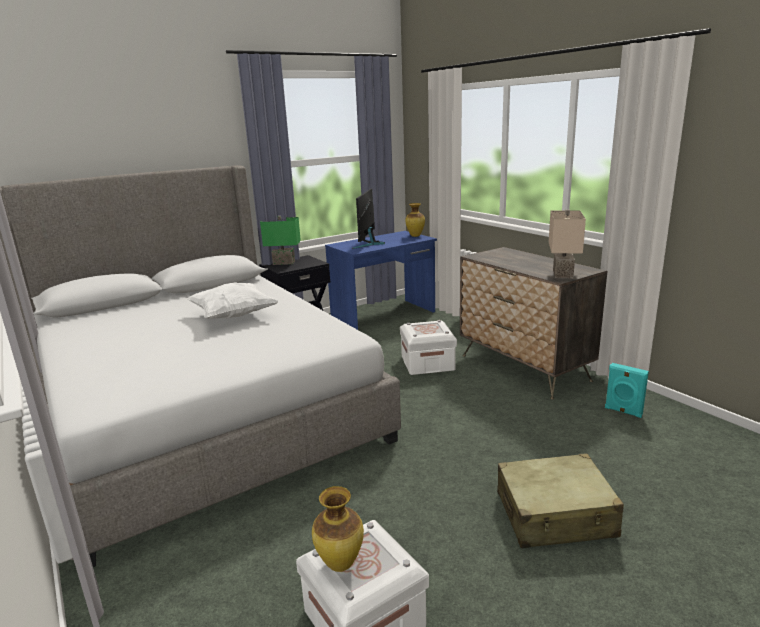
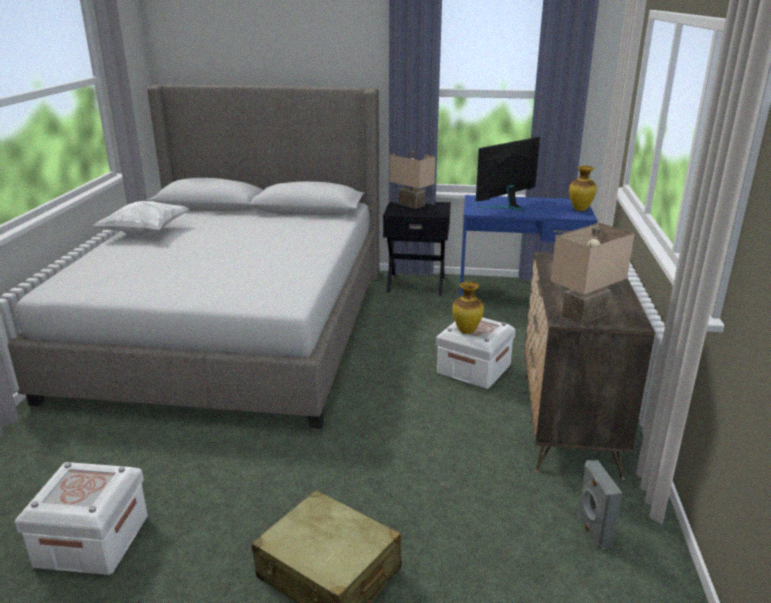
camera: 40 degrees right, 5 degrees up
white pillow [187,282,279,319] -> white pillow moved to [94,201,189,234]
green table lamp [260,216,301,265] -> beige table lamp [390,151,435,209]
vase [312,486,364,572] -> vase moved to [452,282,484,334]
turquoise speaker [605,363,649,418] -> grey speaker [577,460,622,551]

